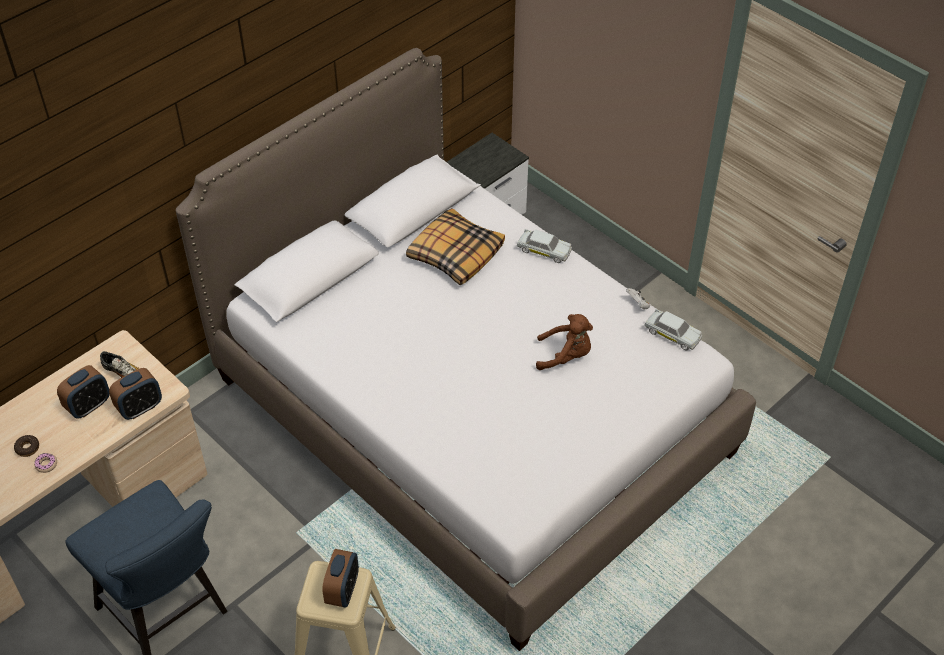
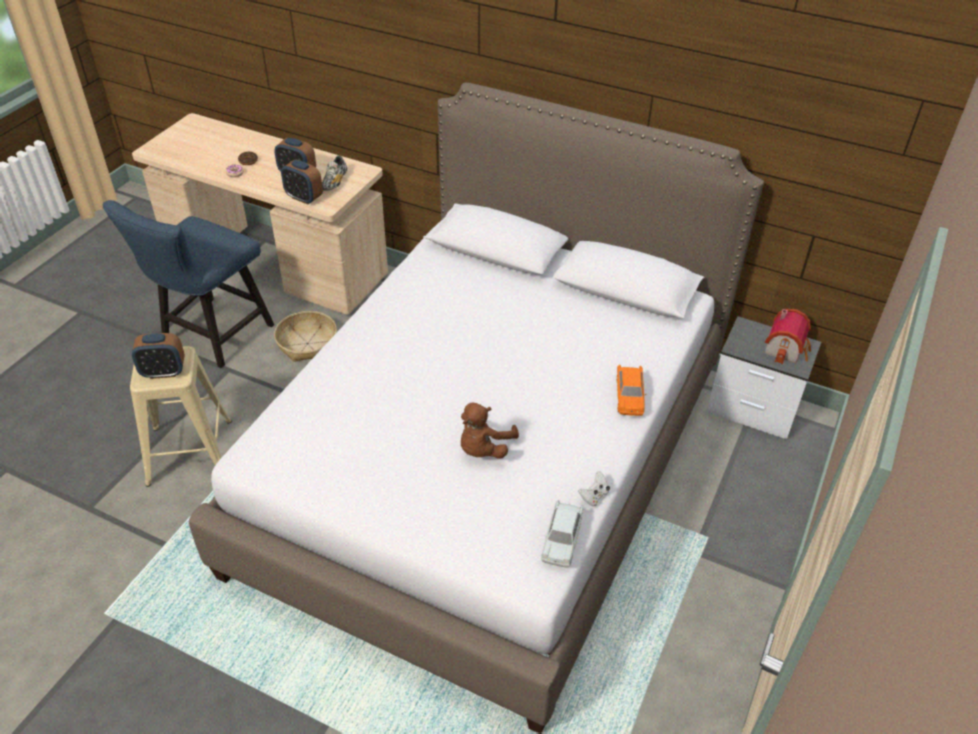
camera: 70 degrees right, 5 degrees down
pillow [406,208,505,285] -> none
white toy car [517,229,572,263] -> orange toy car [617,365,646,416]
brown plush toy [536,314,593,370] -> brown plush toy turned 45 degrees clockwise [461,402,519,458]
none -> basket [274,311,337,362]
none -> toy house [765,309,811,364]

